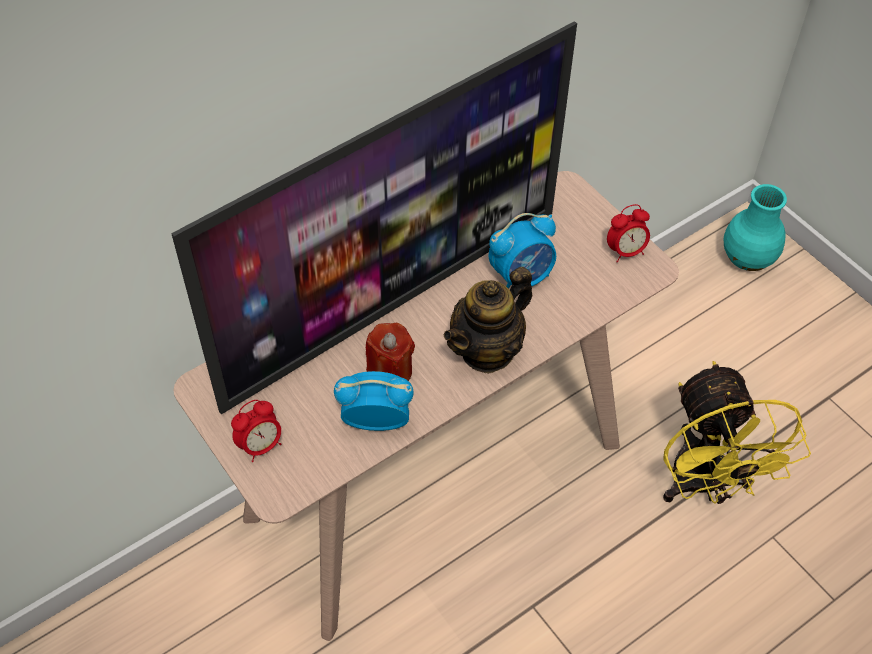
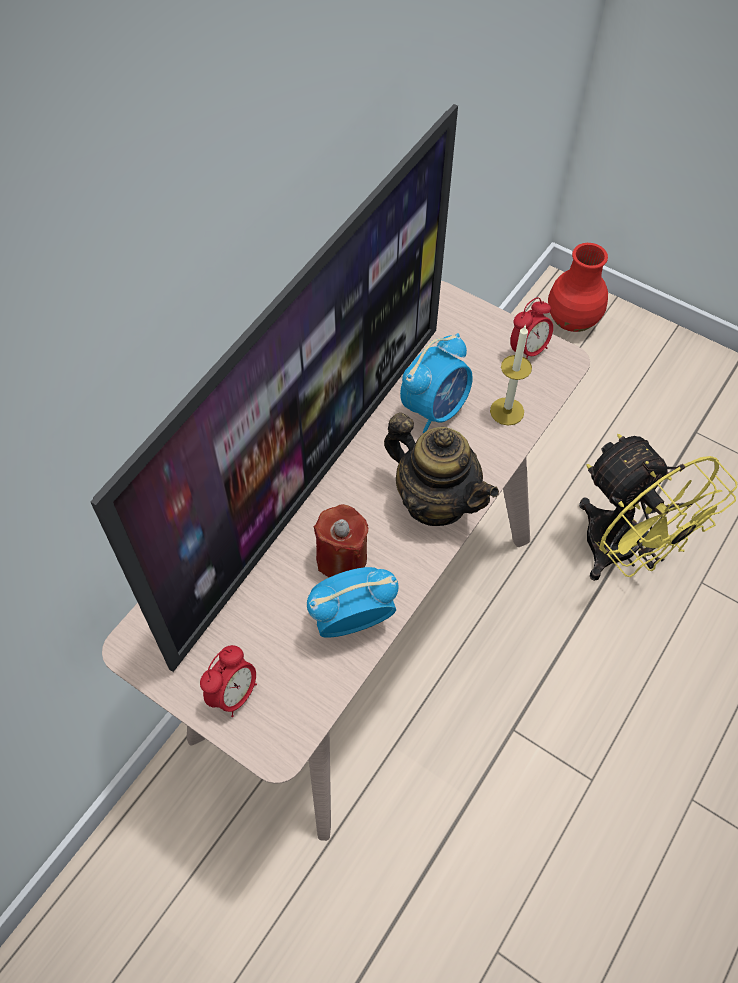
camera: 20 degrees left, 5 degrees up
teapot [444,267,532,374] -> teapot turned 75 degrees counterclockwise [384,413,499,526]
turquoise vase [724,184,787,271] -> red vase [548,243,608,332]
none -> candle [490,325,532,426]

